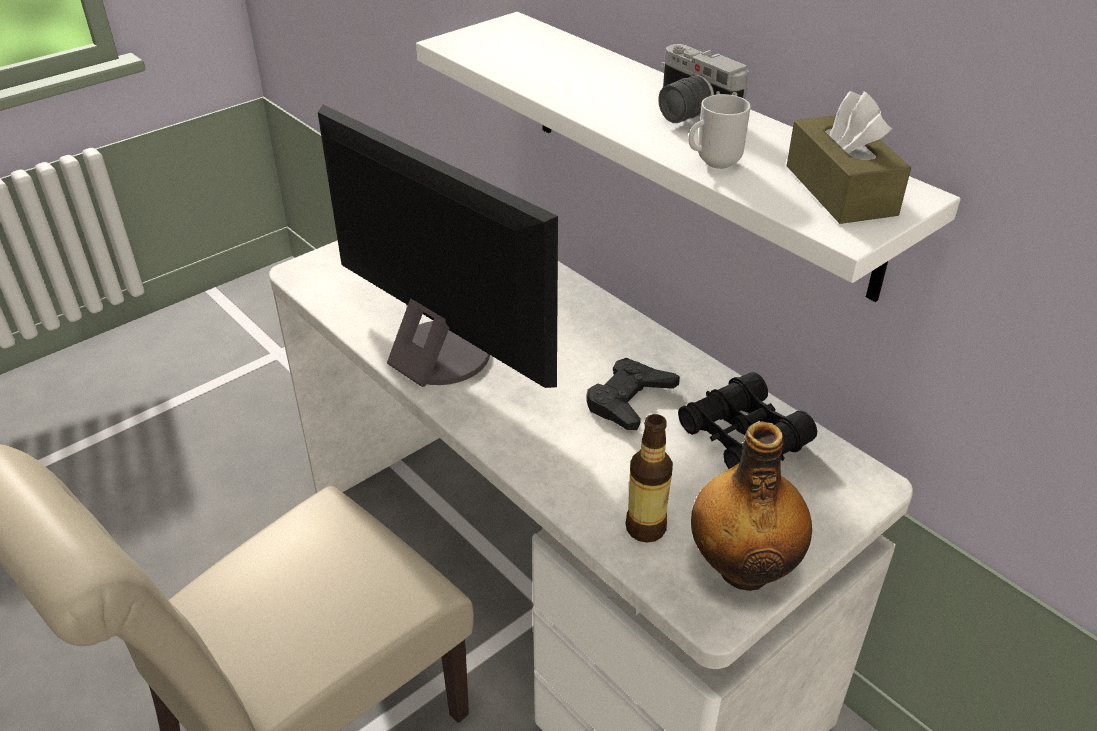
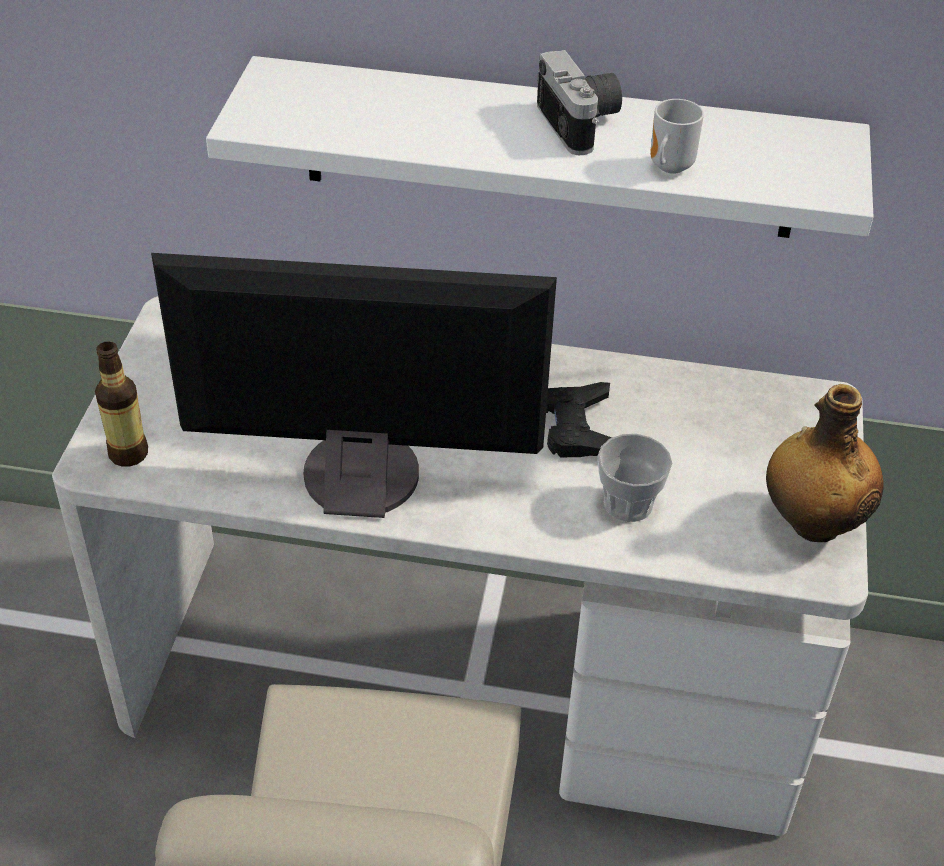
camera: 40 degrees left, 5 degrees up
bottle [625,414,673,543] -> bottle moved to [95,341,148,467]
camera [658,44,749,123] -> camera turned 120 degrees counterclockwise [537,50,622,155]
black binoculars [678,372,817,469] -> none
brown tissue box [787,91,911,224] -> none
none -> cup [597,434,672,522]

